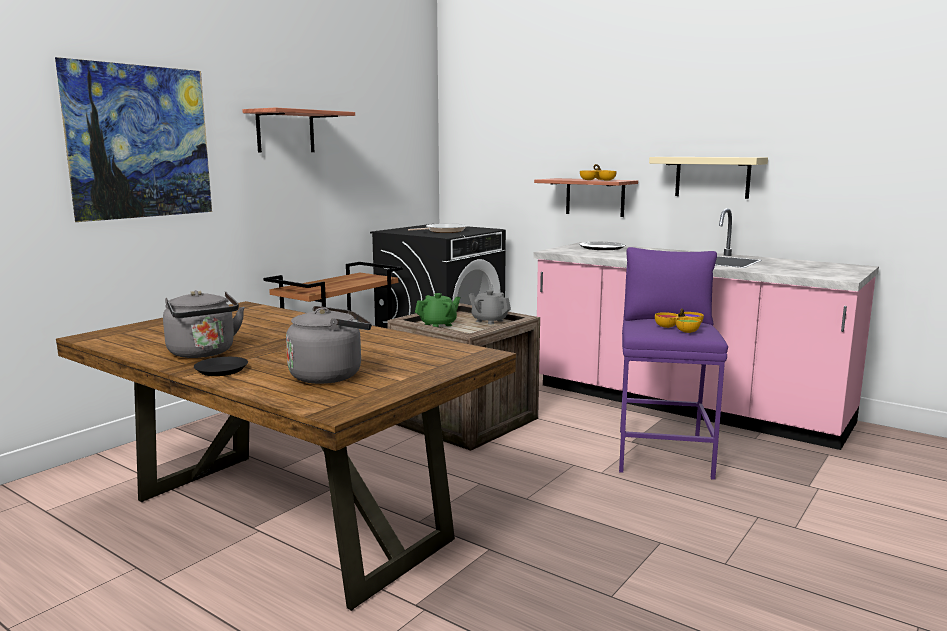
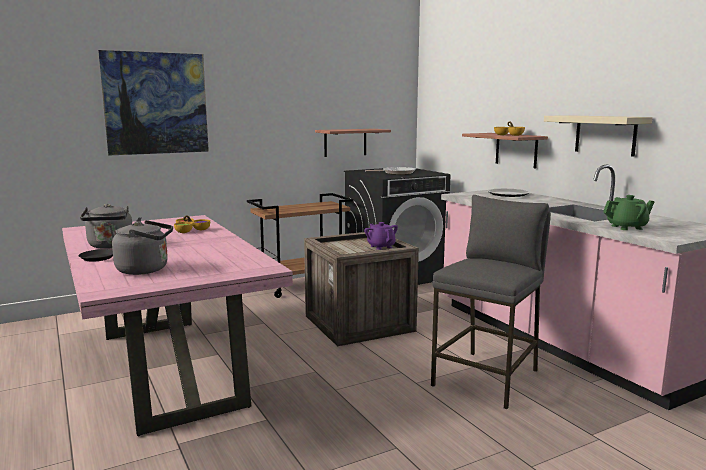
camera: 25 degrees right, 0 degrees up
brown dining table [56,301,516,611] -> pink dining table [62,215,293,436]
shelf [242,107,355,152] -> shelf moved to [315,129,391,157]
green teapot [415,293,460,327] -> green teapot moved to [603,195,655,230]
grey teapot [468,290,511,324] -> purple teapot [364,222,398,250]
purple stool [619,247,728,480] -> grey stool [431,195,551,409]
bowl [655,308,704,333] -> bowl moved to [174,215,210,233]

